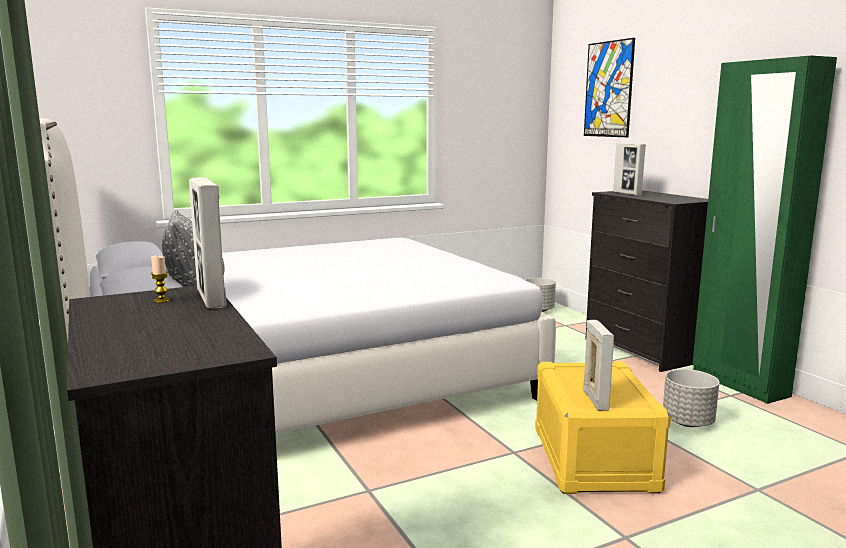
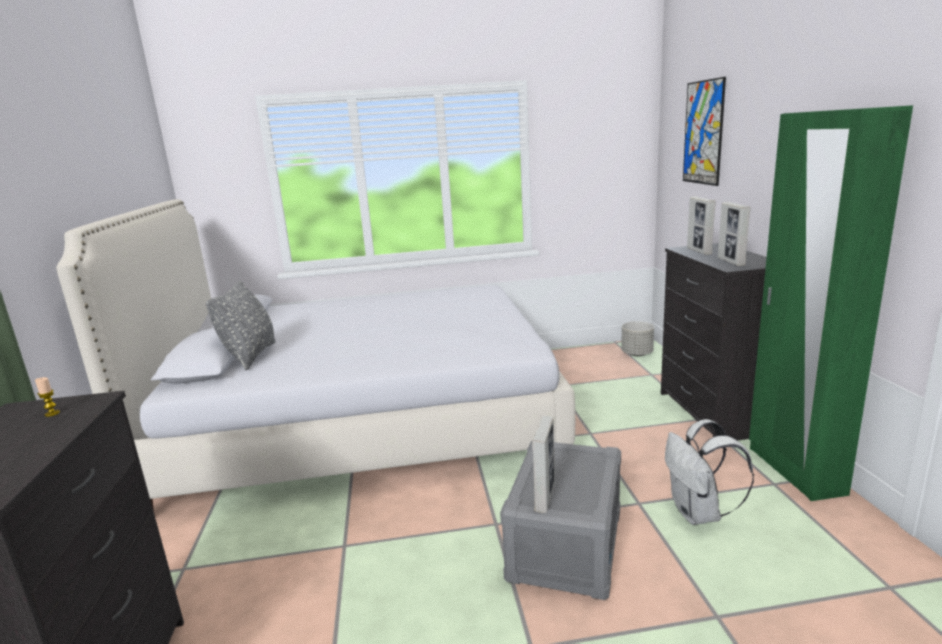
camera: 20 degrees right, 5 degrees up
picture frame [189,177,227,309] -> picture frame moved to [718,202,751,266]
yellow storage box [535,361,671,494] -> grey storage box [500,441,621,600]
grey planter [663,369,720,427] -> white backpack [665,419,754,525]

